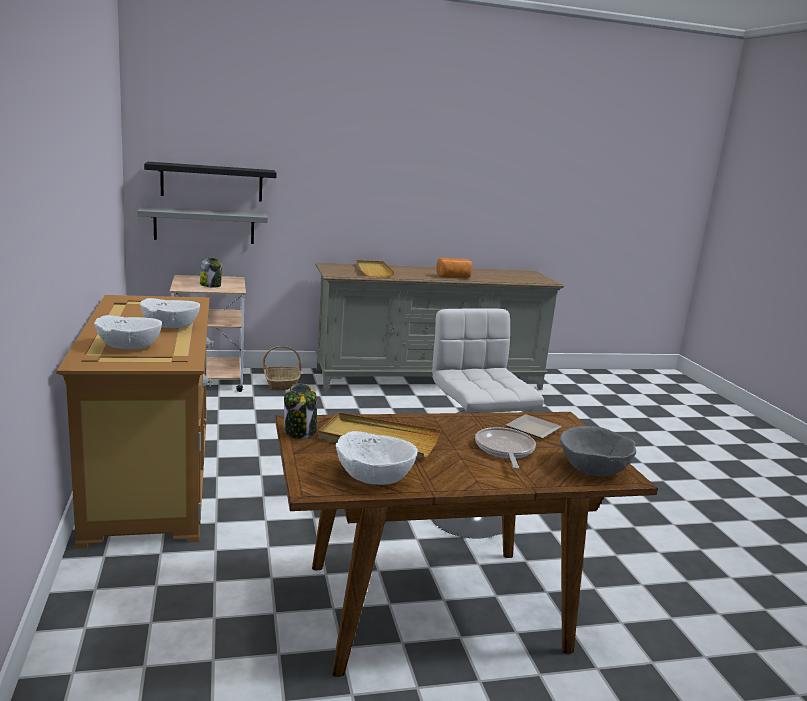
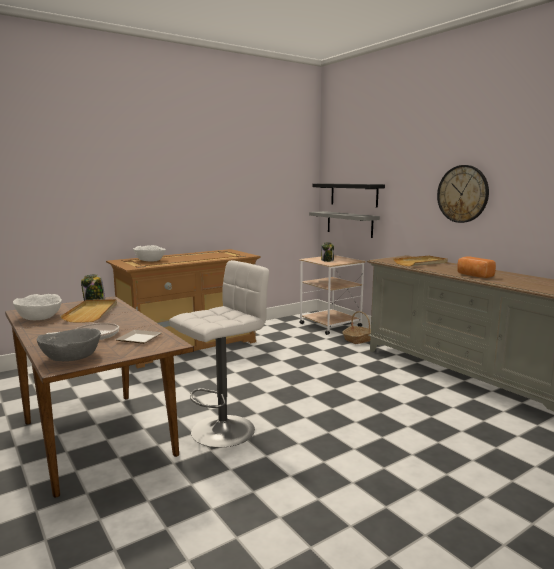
camera: 70 degrees right, 5 degrees down
white bowl [140,298,200,328] -> none
none -> wall clock [437,165,489,223]

